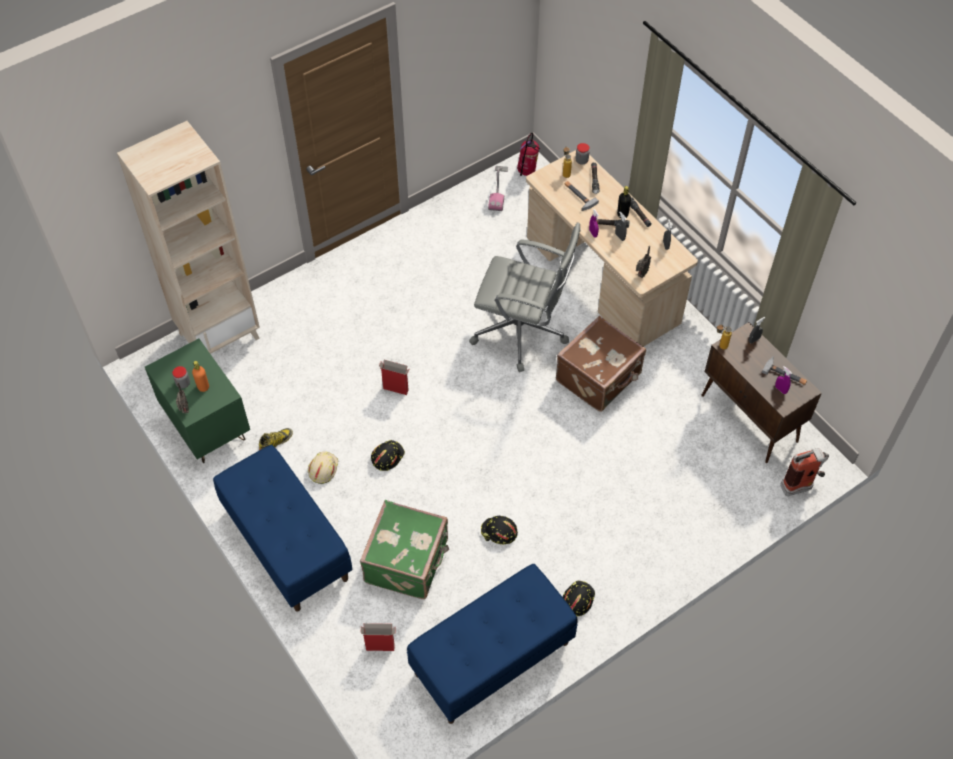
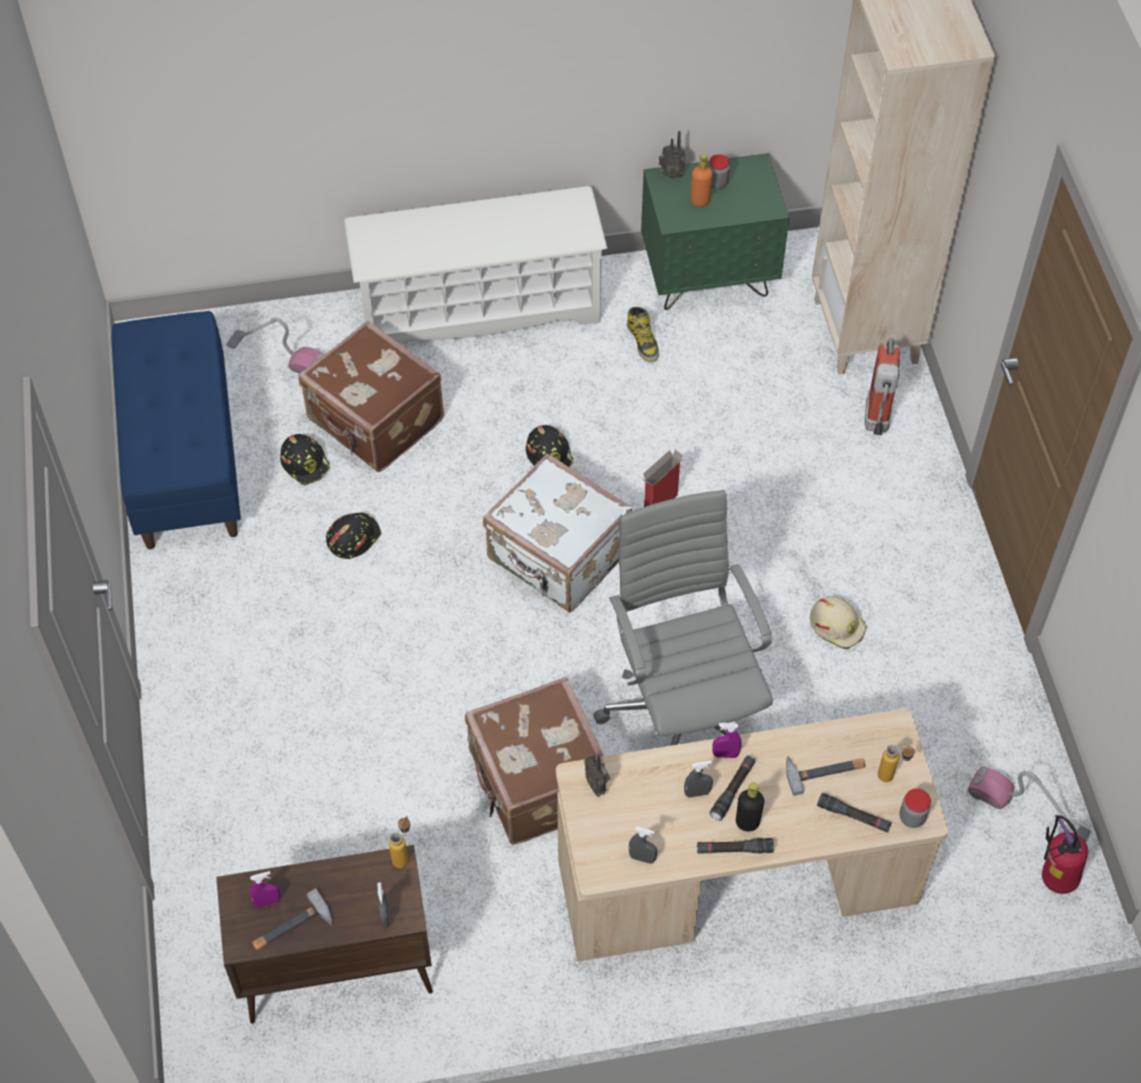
camera: 115 degrees right, 0 degrees up
blue bench [213,445,352,612] -> white shoe rack [344,186,608,344]
beige hard hat [308,452,338,484] -> beige hard hat moved to [810,596,867,649]
green suitcase [360,500,449,599] -> brown suitcase [298,321,444,472]
cardboard box [360,623,396,651] -> vacuum cleaner [226,318,325,374]
grey office chair [469,222,580,372] -> grey office chair turned 120 degrees clockwise [593,490,773,746]
black hard hat [563,581,595,616] -> black hard hat moved to [280,434,330,485]
fire extinguisher [780,448,829,496] -> fire extinguisher moved to [864,338,900,435]
none -> white suitcase [483,453,632,612]

